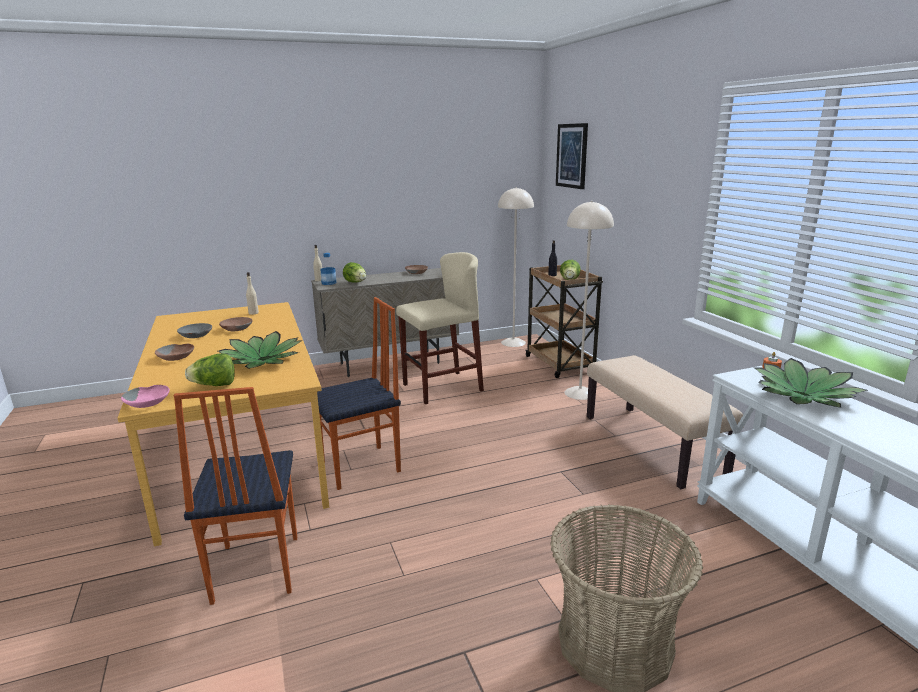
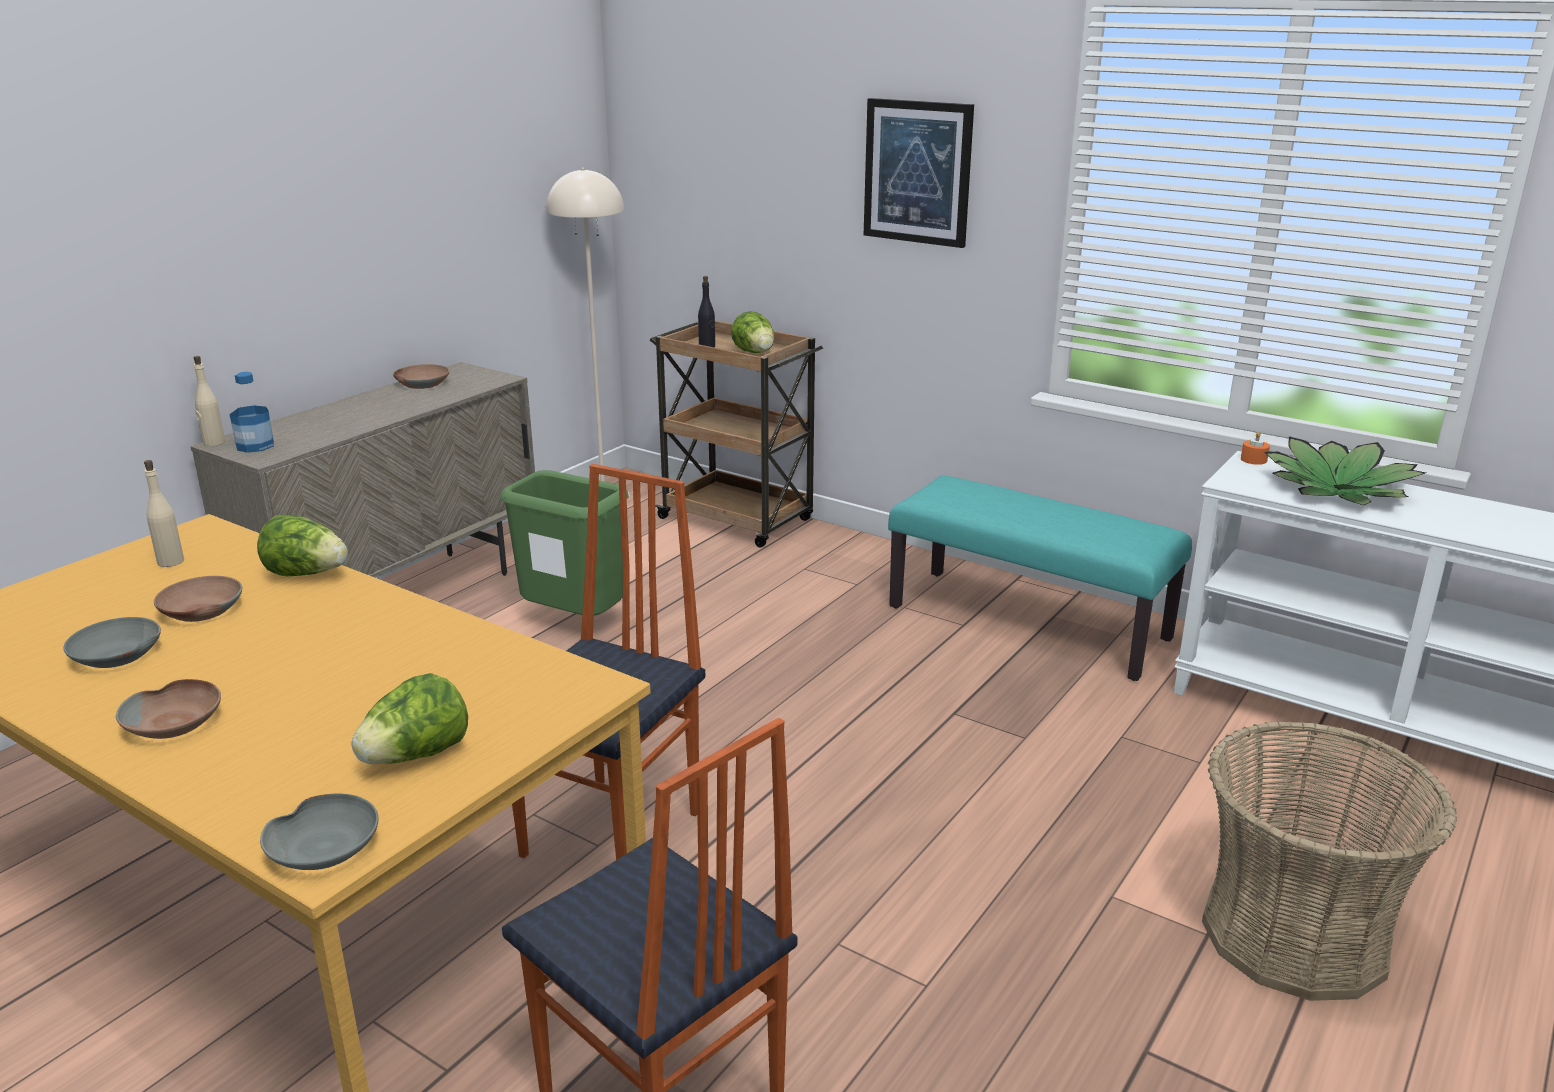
camera: 35 degrees left, 5 degrees up
pink bowl [121,385,170,408] -> grey bowl [260,794,379,870]
potted plant [218,331,303,369] -> none
lettuce [343,262,366,283] -> lettuce moved to [257,514,348,576]
beige stool [396,252,484,404] -> green trash can [500,470,629,616]
picture [556,123,588,189] -> picture moved to [864,98,974,248]
beige floor lamp [564,201,614,400] -> none
beige bench [587,355,743,489] -> turquoise bench [888,476,1192,681]

